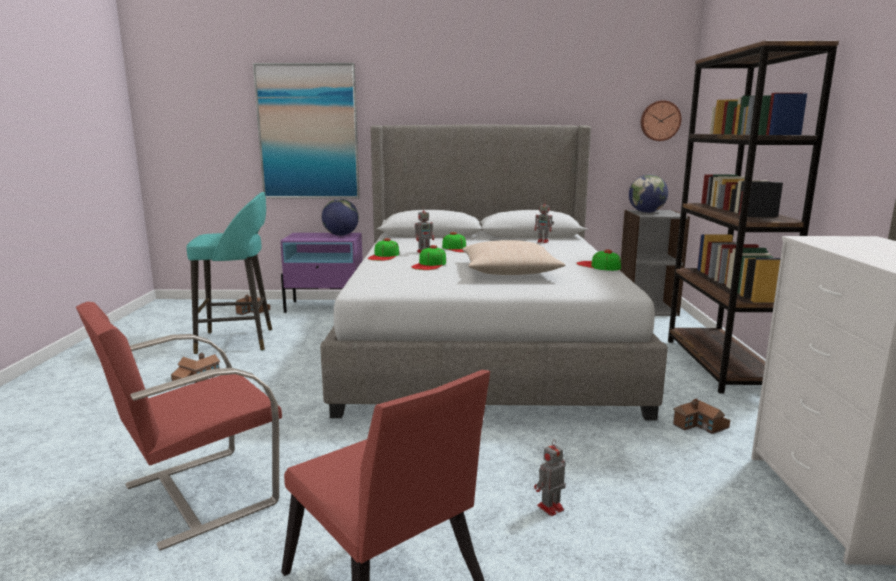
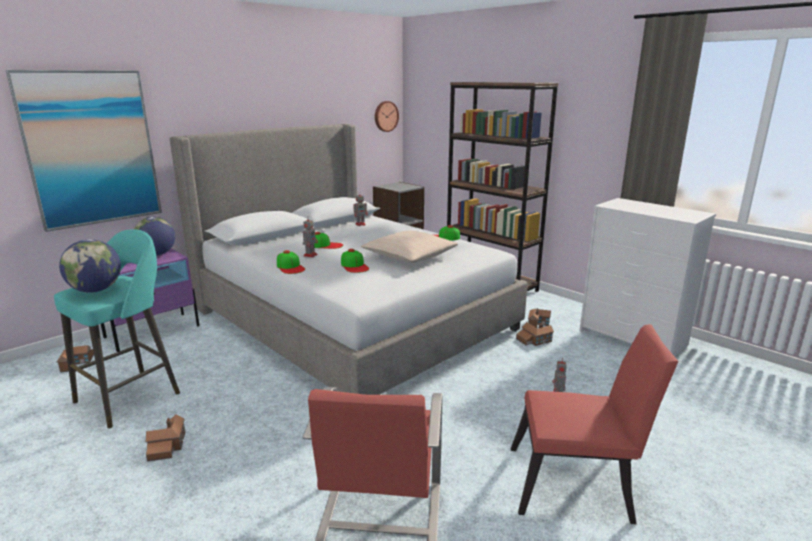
camera: 45 degrees left, 5 degrees up
globe [629,175,668,213] -> globe moved to [59,239,121,293]
none -> toy house [516,322,554,346]

